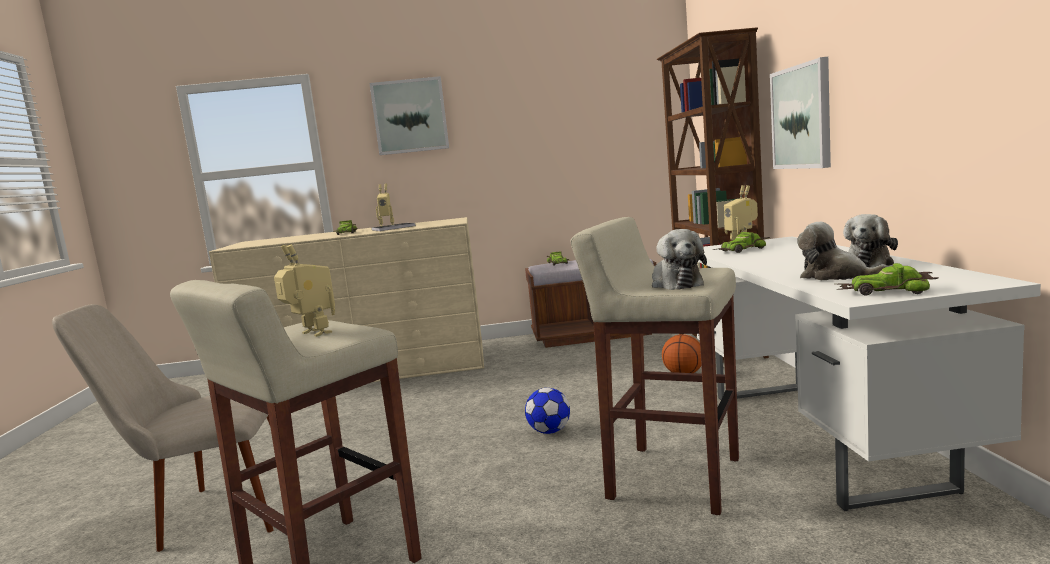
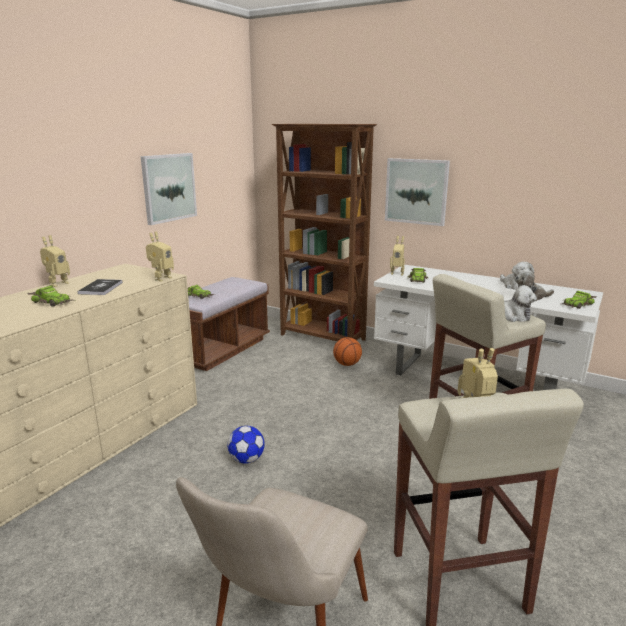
camera: 55 degrees left, 10 degrees up
picture [369,76,449,155] -> picture moved to [141,153,197,225]
football [525,388,570,434] -> football moved to [227,426,264,463]
none -> toy robot [146,232,174,282]

